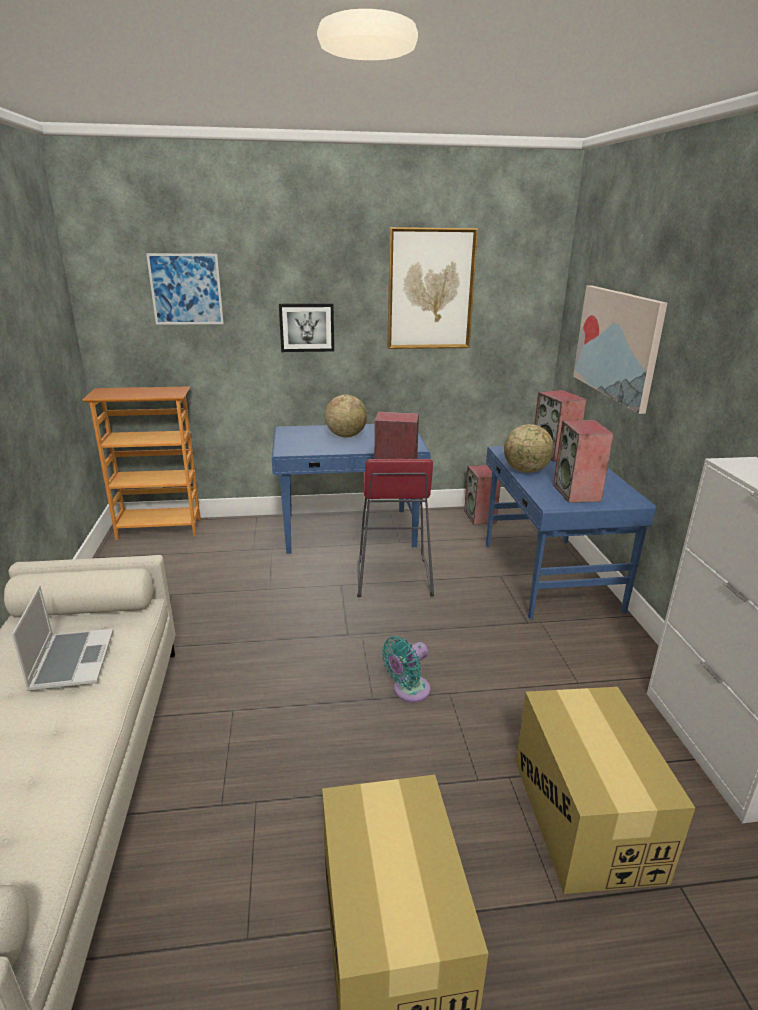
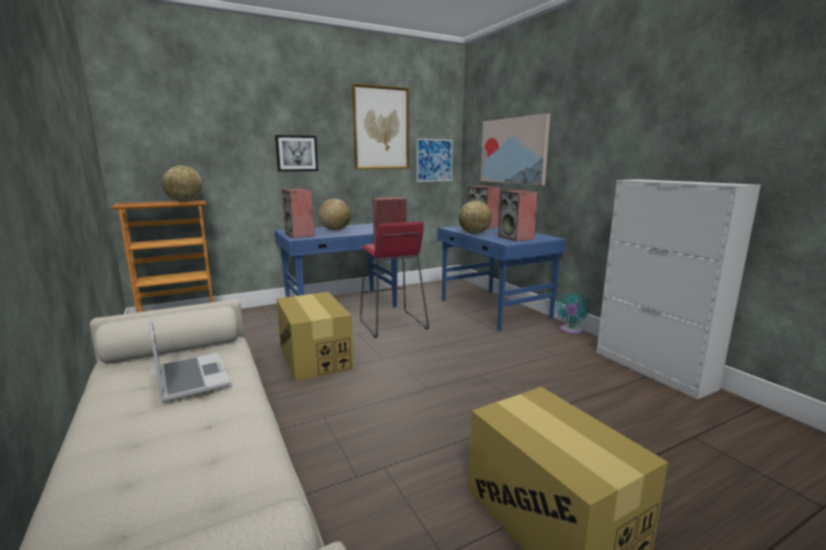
camera: 20 degrees left, 10 degrees down
picture [146,253,224,325] -> picture moved to [417,139,453,182]
turquoise fan [382,636,431,702] -> turquoise fan moved to [556,293,588,334]
speaker [464,465,501,525] -> speaker moved to [282,189,315,238]
cardboard box [516,687,695,894] -> cardboard box moved to [277,292,354,381]
none -> globe [162,165,203,202]

